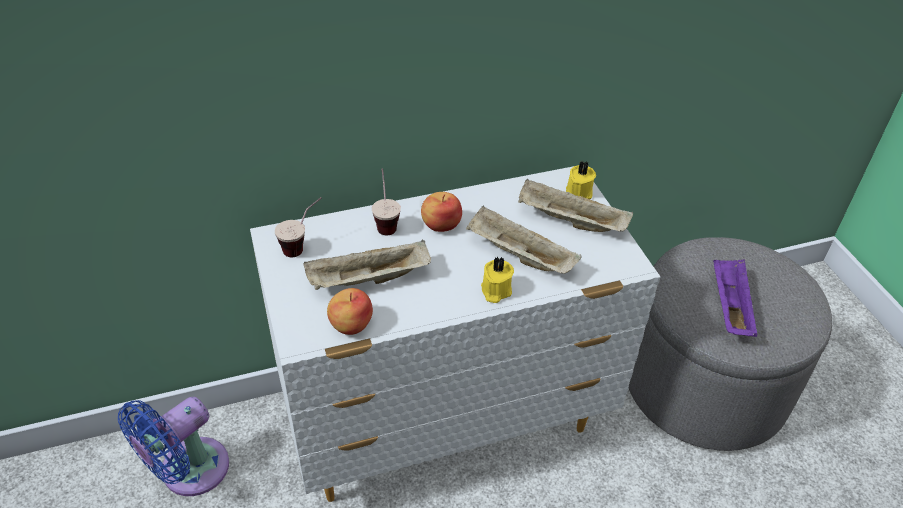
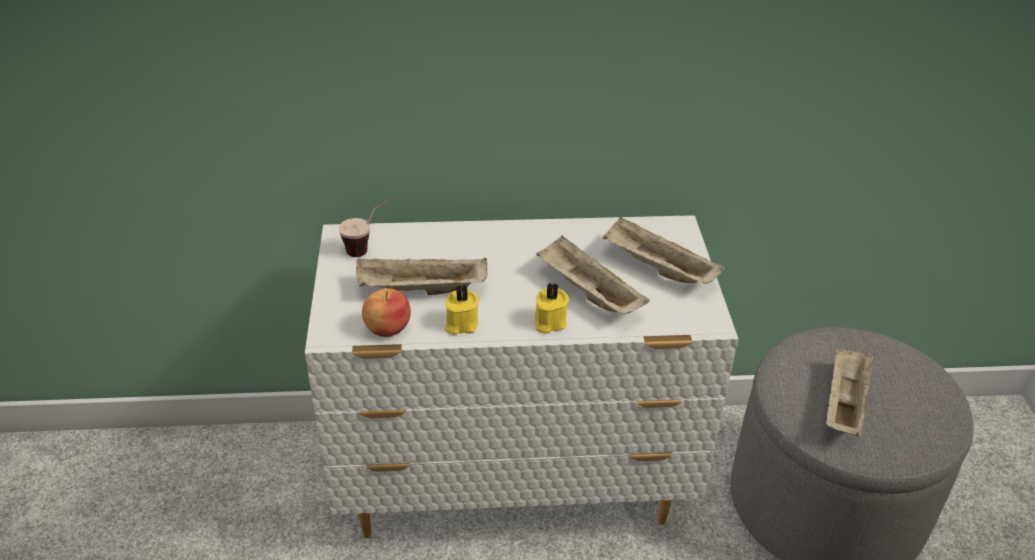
camera: 15 degrees right, 5 degrees down
blue fan [118,397,229,496] -> none
cup [372,168,401,235] -> none
apple [421,192,462,232] -> none
yellow candle [566,161,596,199] -> yellow candle moved to [444,284,479,335]
purple tray [713,259,757,337] -> beige tray [826,347,875,437]

